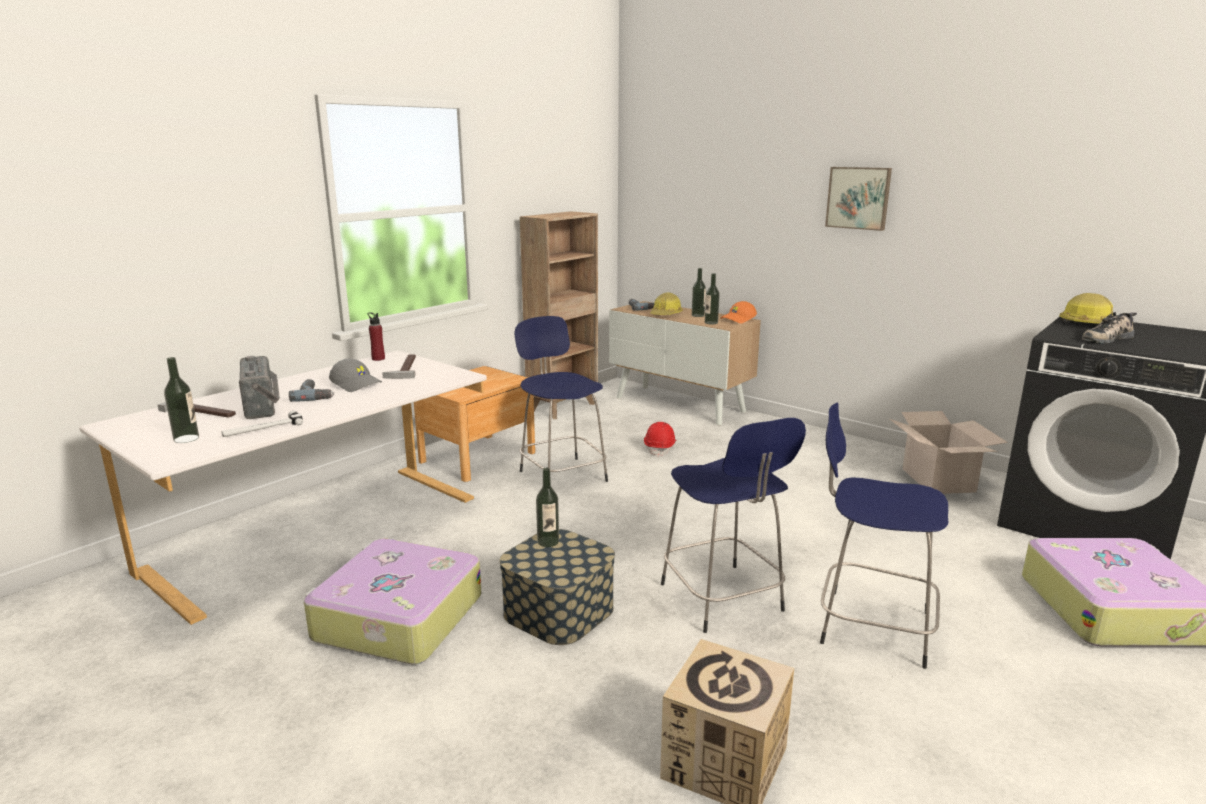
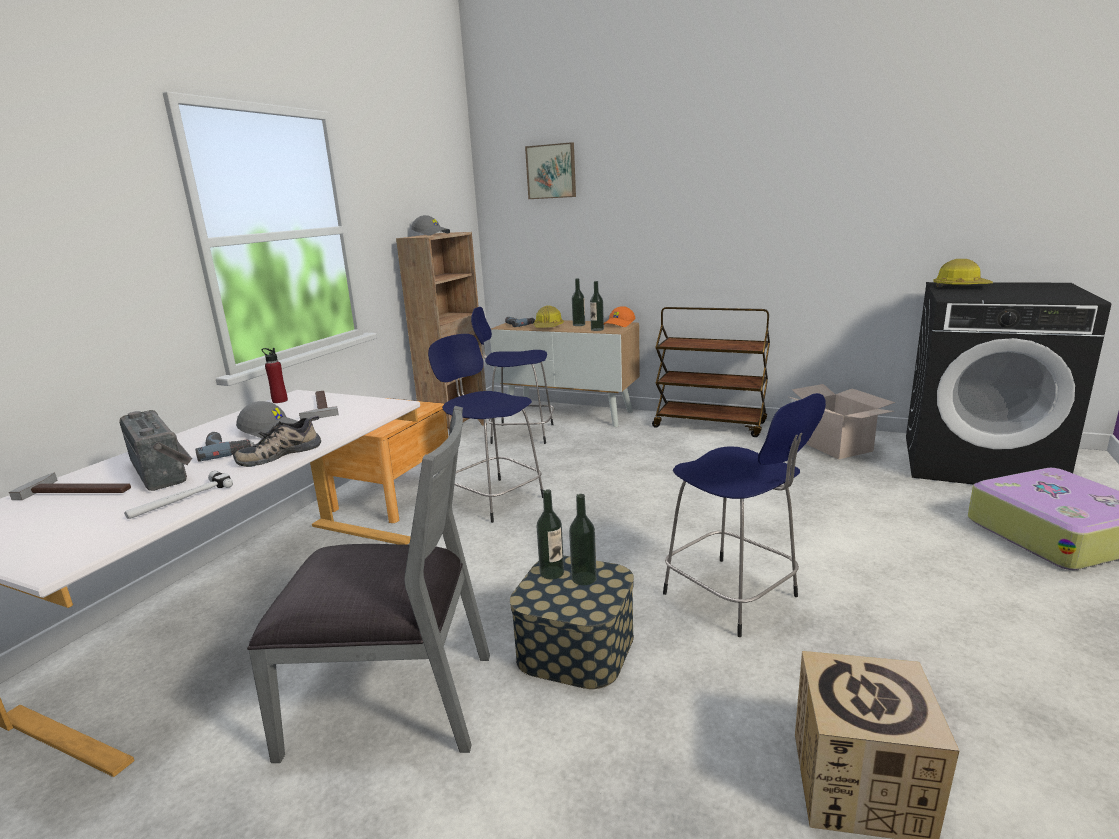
camera: 15 degrees left, 0 degrees up
bottle [164,357,199,443] -> bottle moved to [569,494,597,585]
suitcase [304,539,481,664] -> grey chair [247,406,490,763]
red hard hat [644,422,676,457] -> none
blue stool [820,403,948,669] -> blue stool moved to [471,307,554,444]
picture [825,167,892,231] -> picture moved to [525,142,576,199]
shoe [1082,312,1137,344] -> shoe moved to [233,416,321,467]
none -> grey cap [411,215,450,236]
none -> brown cart [652,307,770,437]

